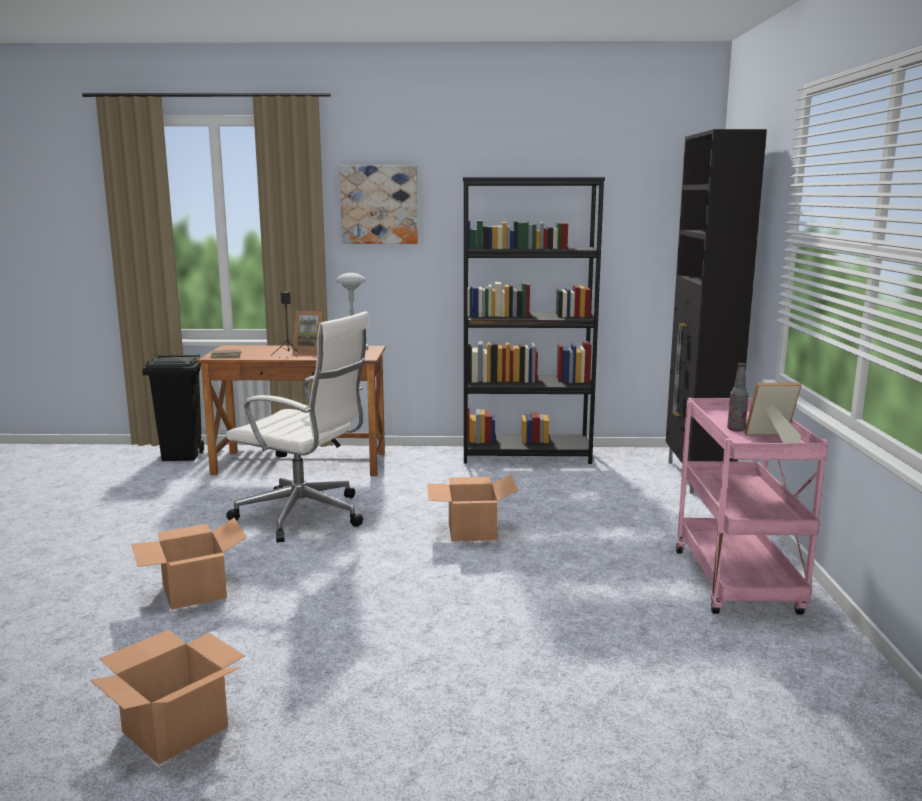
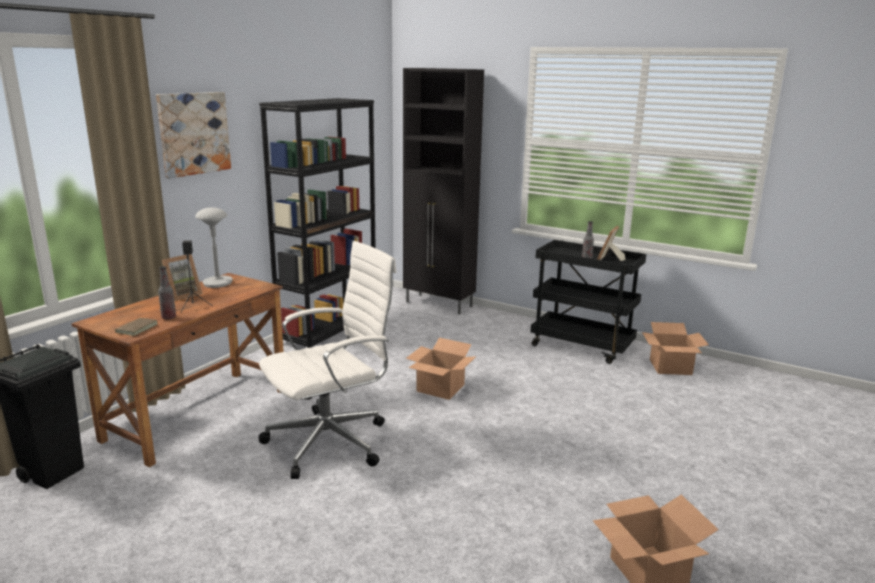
camera: 60 degrees left, 5 degrees up
cardboard box [131,518,246,610] -> cardboard box moved to [642,322,709,375]
pink cart [676,398,828,615] -> black cart [531,240,646,364]
none -> bottle [158,266,176,320]

